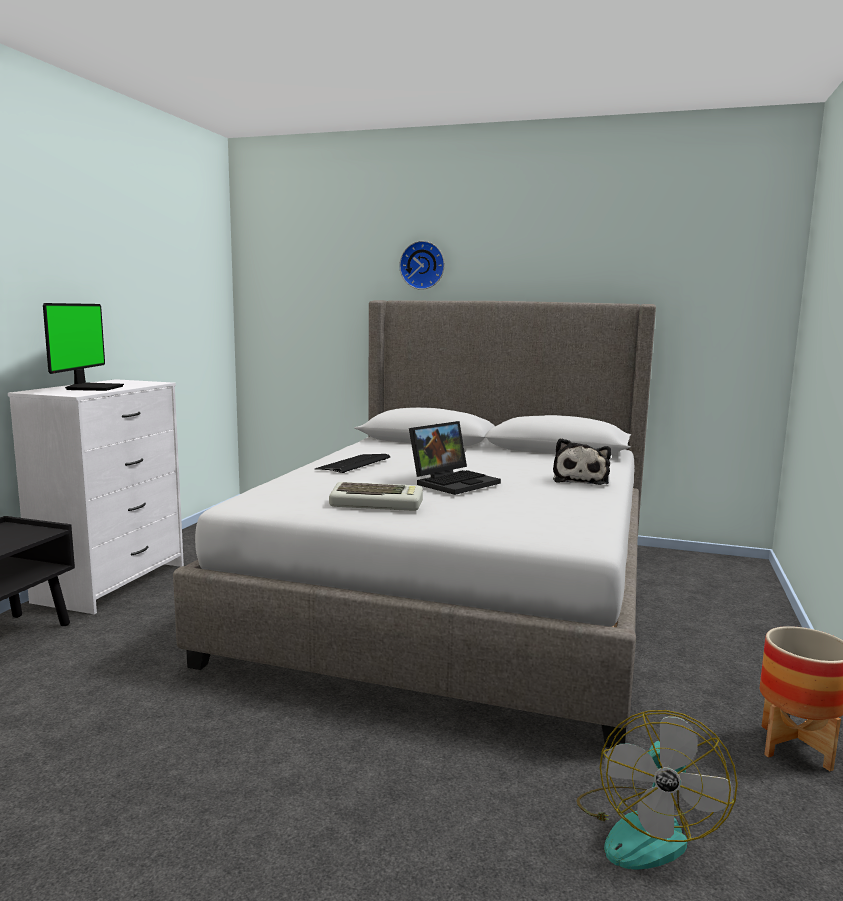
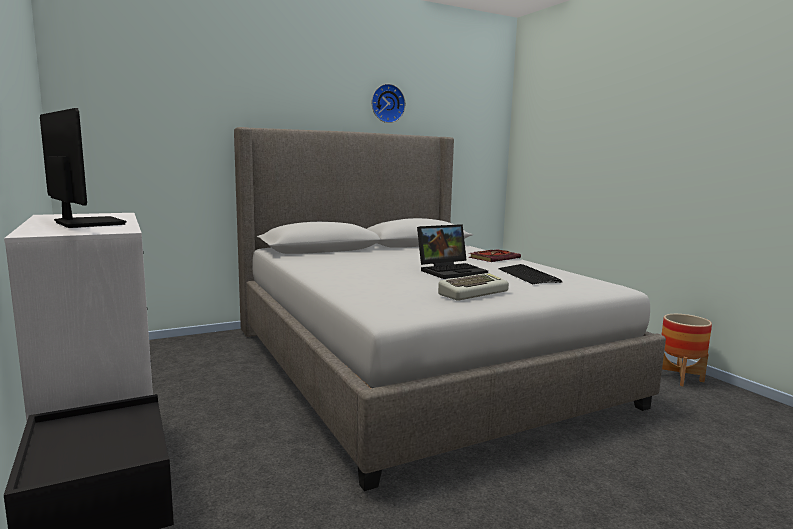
camera: 45 degrees left, 0 degrees up
keyboard [315,454,390,473] -> keyboard moved to [498,264,562,284]
wall clock [399,241,445,290] -> wall clock moved to [372,84,405,123]
laptop [409,421,501,495] -> laptop turned 60 degrees clockwise [417,224,488,279]
plush toy [553,438,611,485] -> book [468,249,521,262]
fan [577,710,738,870] -> none

